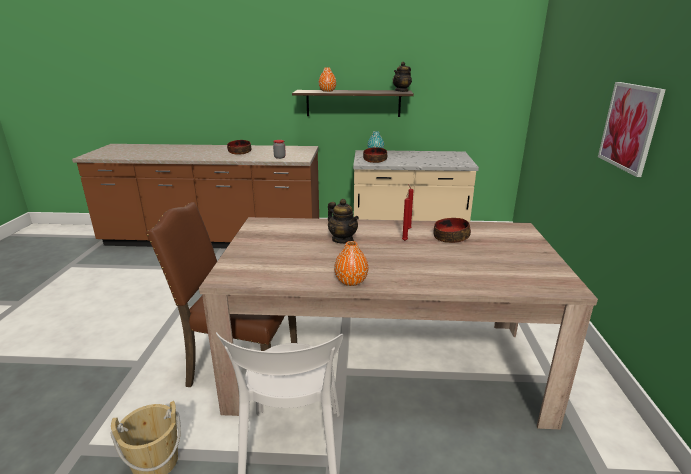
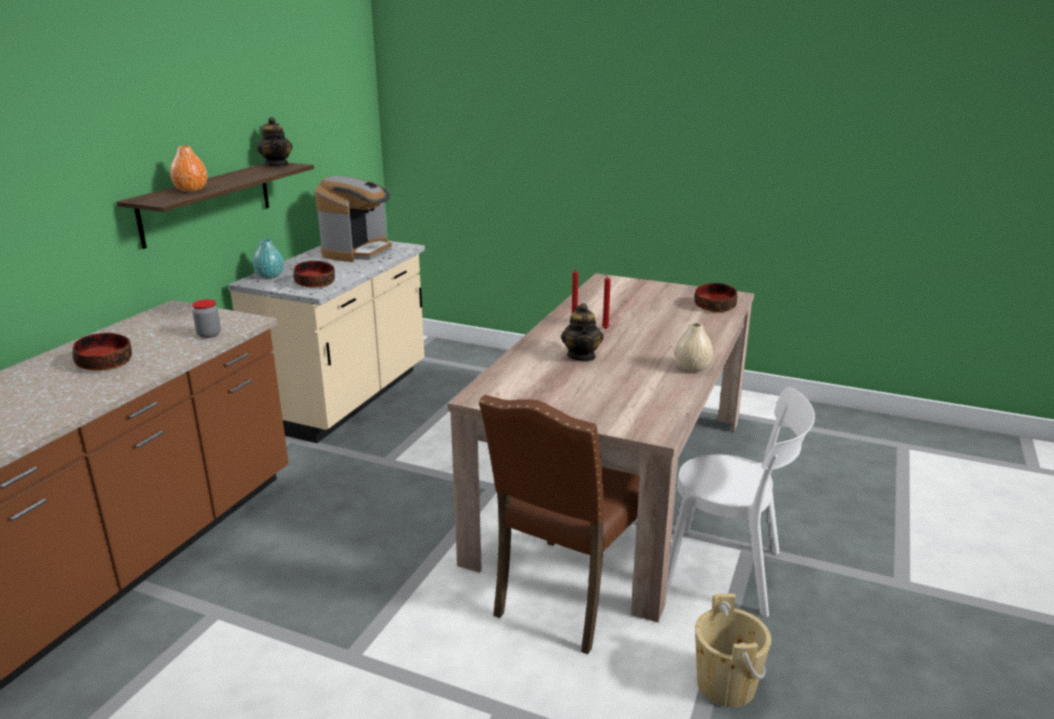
camera: 70 degrees left, 0 degrees up
teapot [328,199,359,244] -> teapot turned 105 degrees clockwise [561,303,604,362]
orange vase [334,241,368,286] -> beige vase [675,322,713,372]
bowl [434,218,471,243] -> bowl moved to [694,283,737,312]
picture [598,82,666,177] -> none
none -> coffee machine [315,176,392,262]

